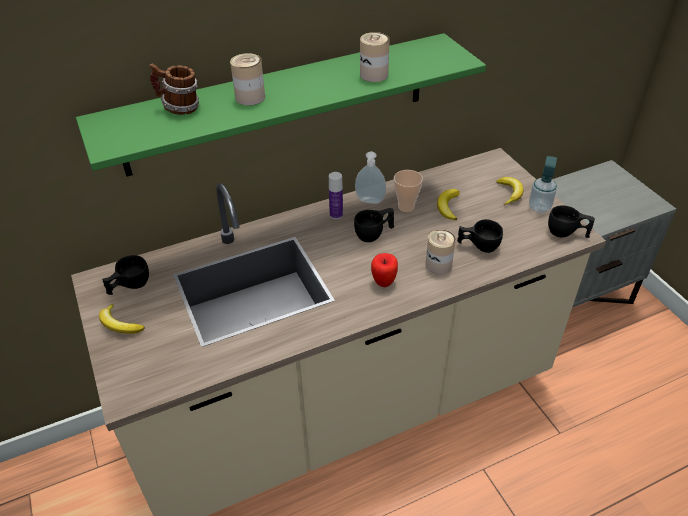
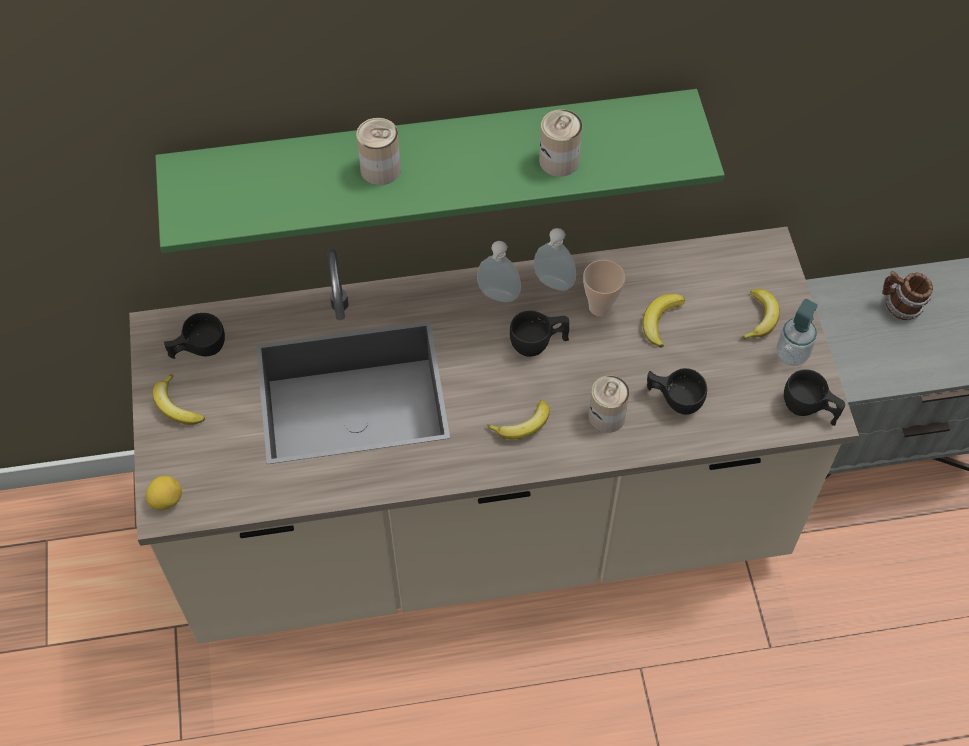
camera: 15 degrees right, 15 degrees up
mug [149,63,199,115] -> mug moved to [882,271,933,320]
bottle [329,172,343,219] -> soap dispenser [477,241,521,302]
apple [371,253,398,287] -> banana [487,400,550,440]
none -> lemon [145,475,182,510]

